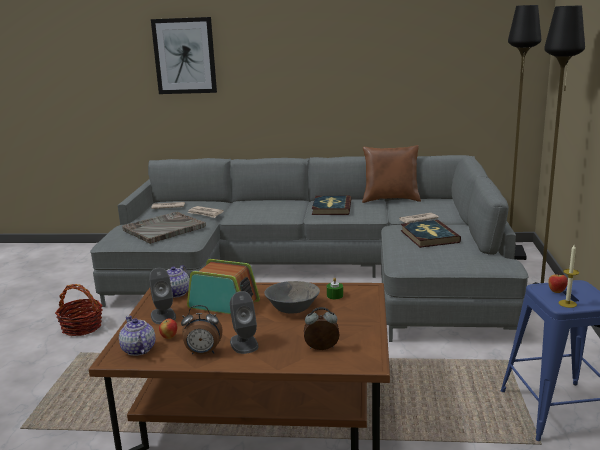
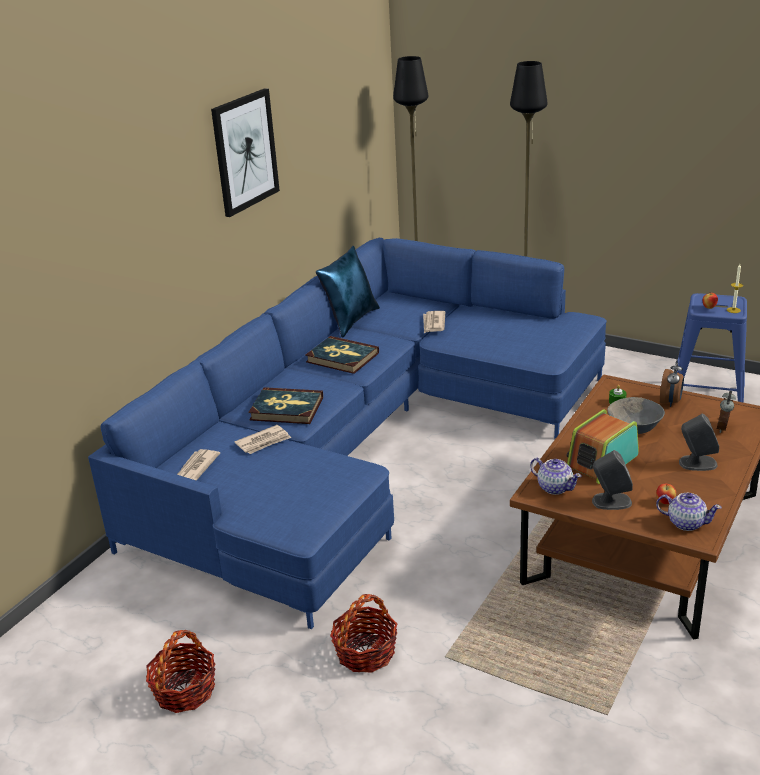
camera: 65 degrees left, 10 degrees up
grey sofa [90,155,528,344] -> blue sofa [88,238,607,629]
teapot [119,315,155,356] -> teapot turned 150 degrees counterclockwise [656,493,722,531]
grey tray [122,212,206,244] -> none
picture [151,17,217,94] -> picture moved to [211,88,280,217]
alarm clock [181,305,223,355] -> alarm clock moved to [660,360,684,407]
brown pillow [362,145,421,203] -> blue pillow [316,246,380,338]
book [401,220,461,248] -> book moved to [248,387,323,424]
none -> basket [146,630,215,713]

